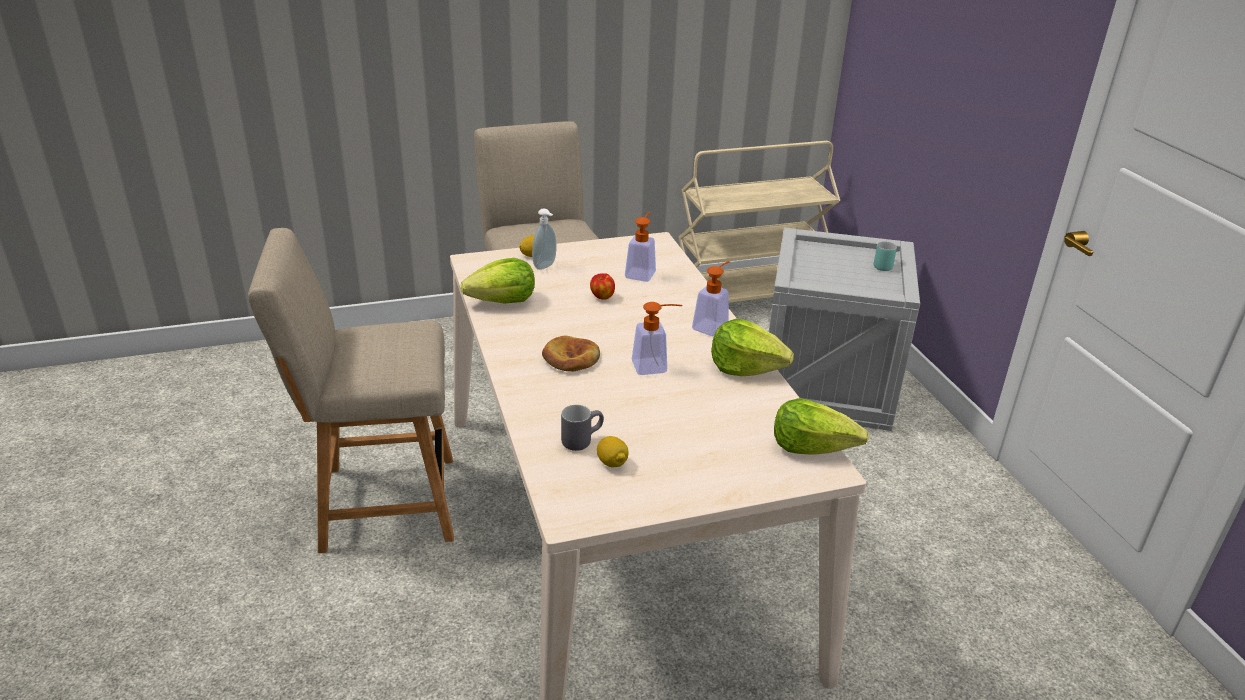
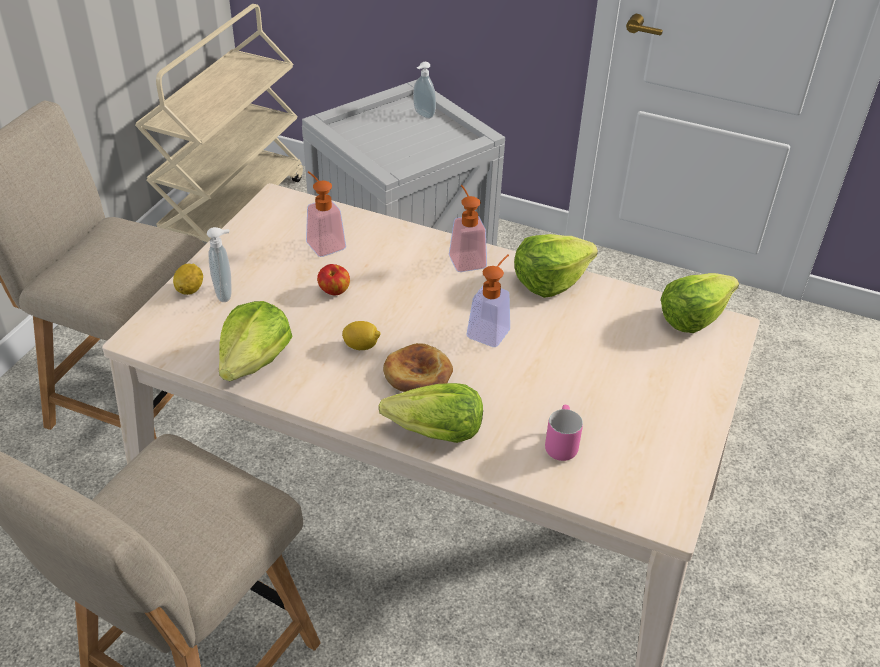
camera: 50 degrees left, 10 degrees up
grey mug [561,405,604,451] -> pink mug [545,405,583,461]
lemon [597,436,629,467] -> lemon moved to [342,321,381,350]
turquoise mug [873,241,897,271] -> soap dispenser [413,62,436,119]
none -> lettuce [379,383,483,443]

